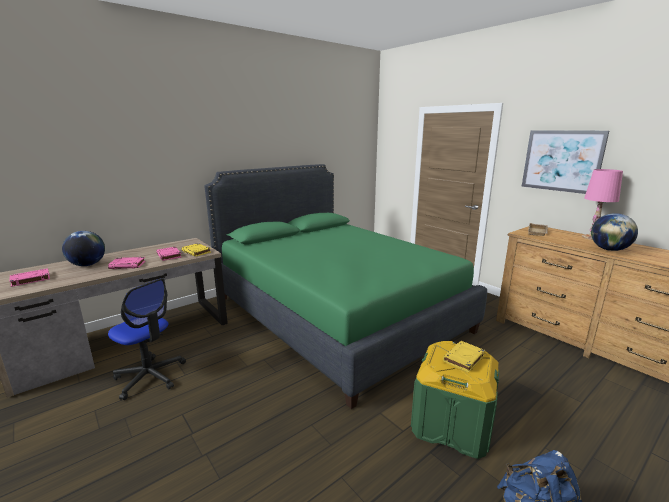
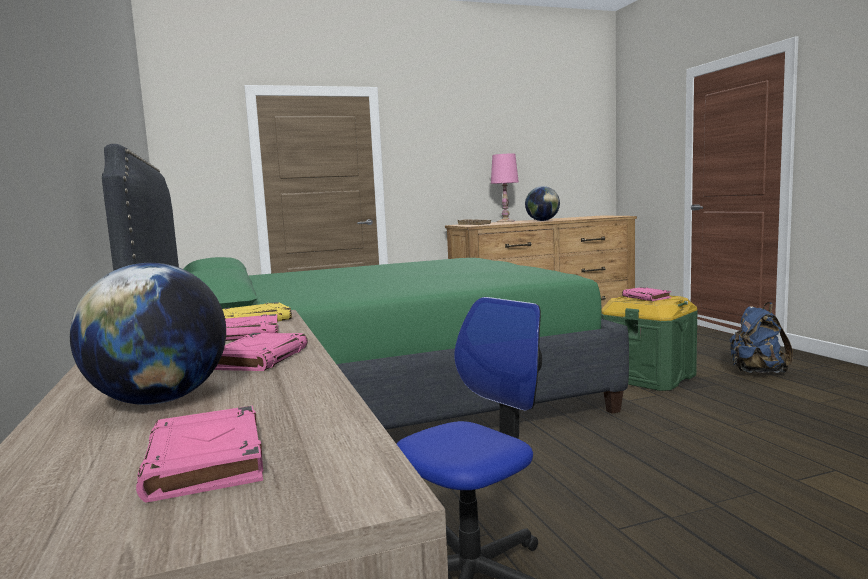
camera: 70 degrees left, 10 degrees down
yellow book [443,341,485,373] -> pink book [622,287,671,301]
picture [522,130,609,194] -> none

